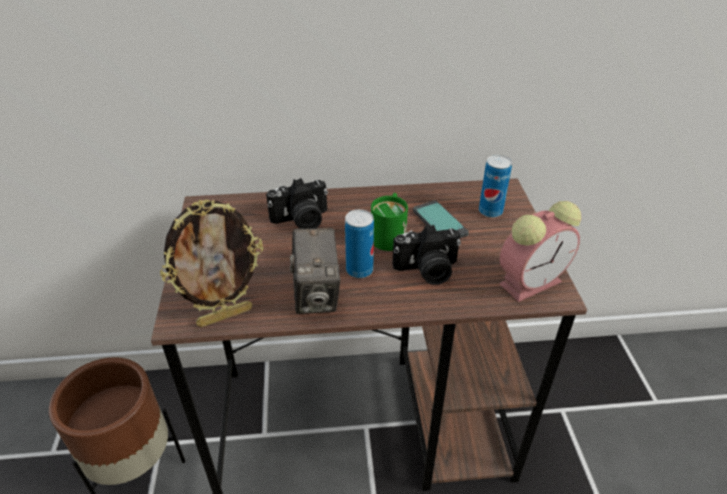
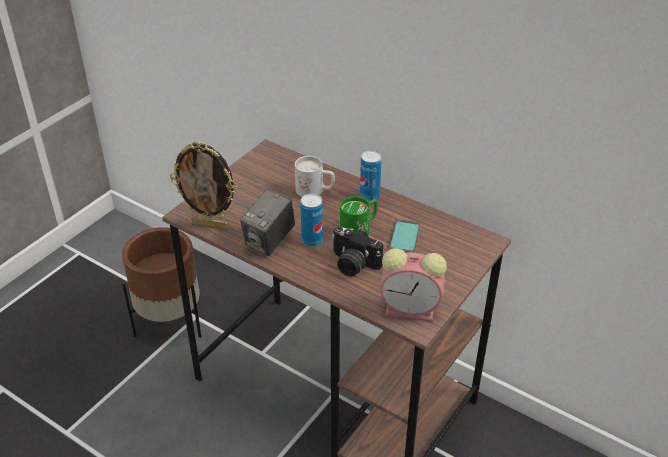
camera: 40 degrees right, 0 degrees up
camera [266,178,328,229] -> white mug [295,156,335,197]
can [479,155,512,218] -> can moved to [360,150,382,201]

